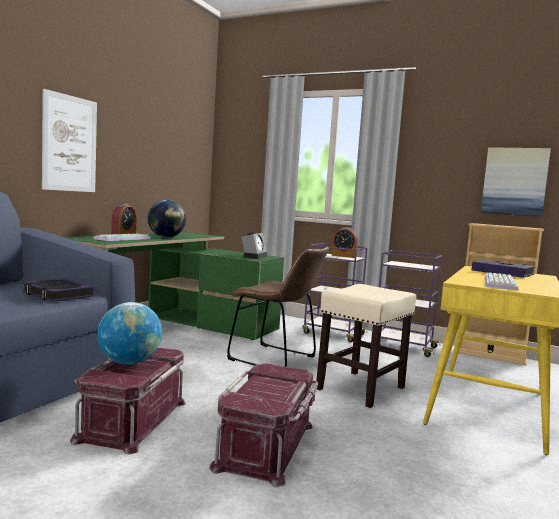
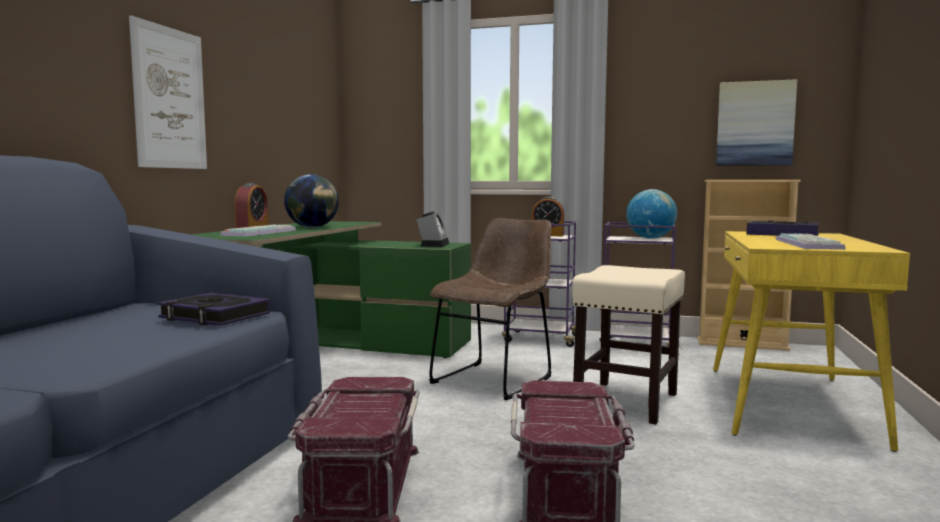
camera: 10 degrees left, 0 degrees up
globe [97,302,162,365] -> globe moved to [626,189,677,239]
brown chair [227,247,329,367] -> brown chair turned 75 degrees counterclockwise [429,218,552,400]

